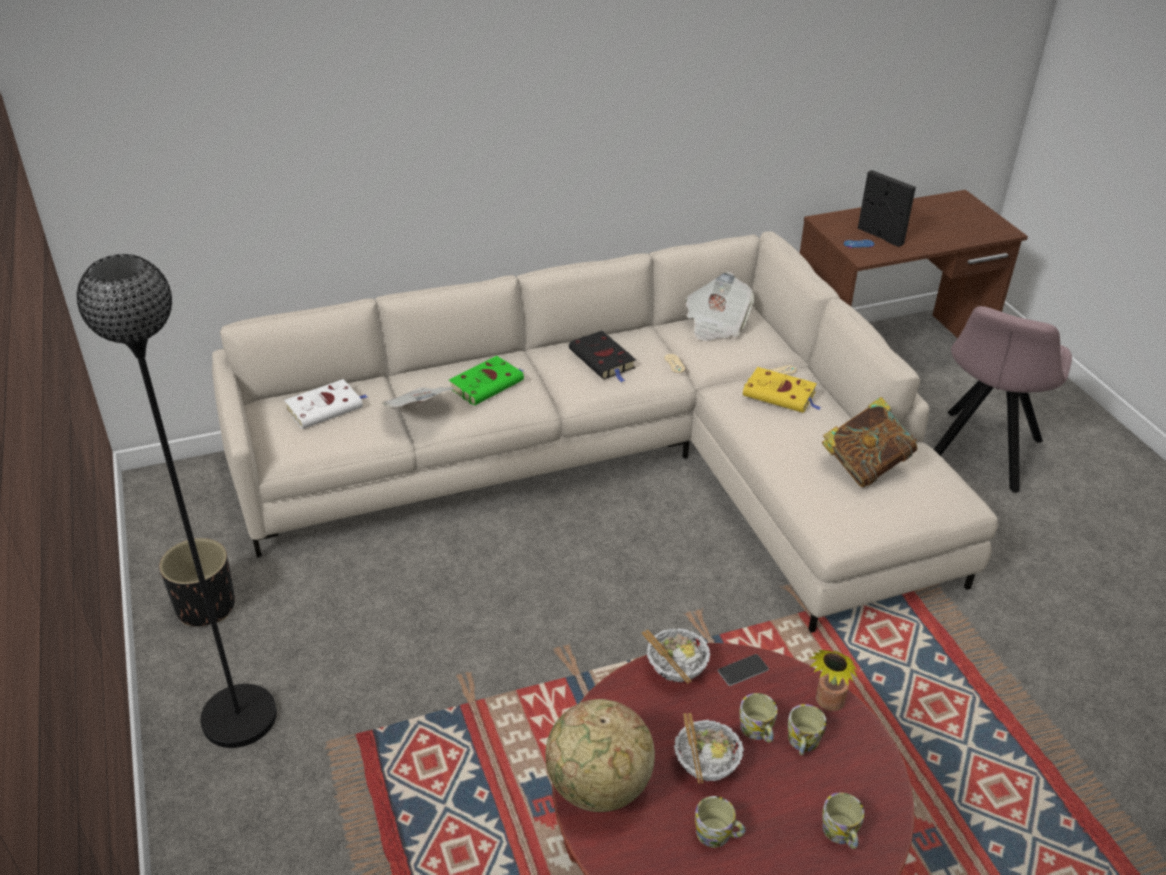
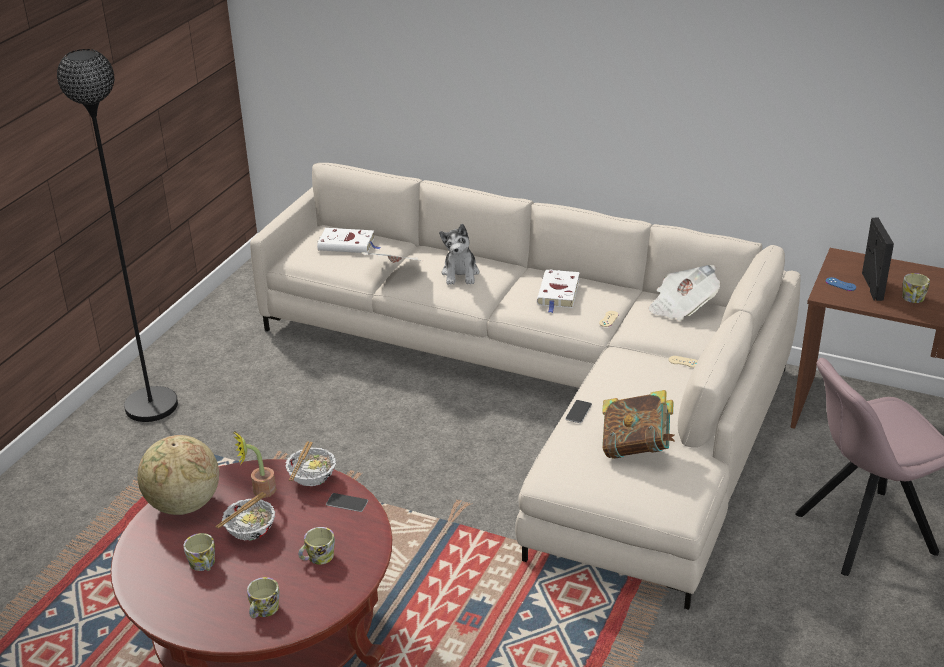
camera: 45 degrees right, 5 degrees down
black planter [159,538,235,626] -> none
green book [449,356,524,406] -> plush toy [439,224,479,285]
black book [569,331,636,382] -> white book [537,269,580,313]
mug [739,693,778,743] -> mug moved to [902,273,930,303]
yellow book [743,367,821,413] -> none
potted plant [808,650,858,711] -> potted plant moved to [233,431,276,498]
none -> phone [565,400,592,423]

